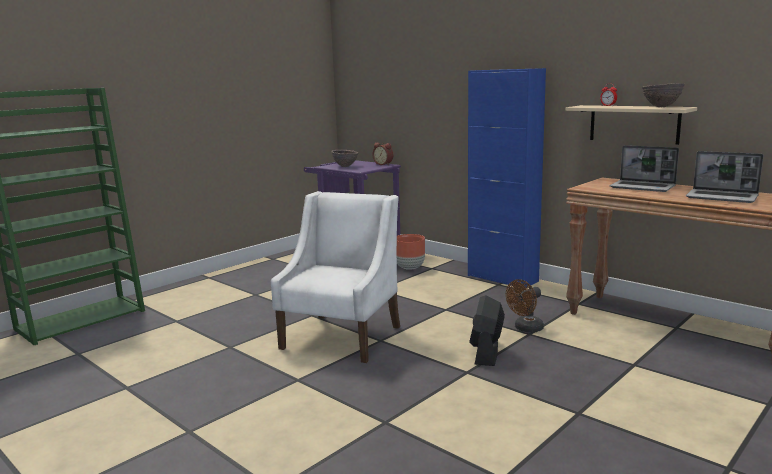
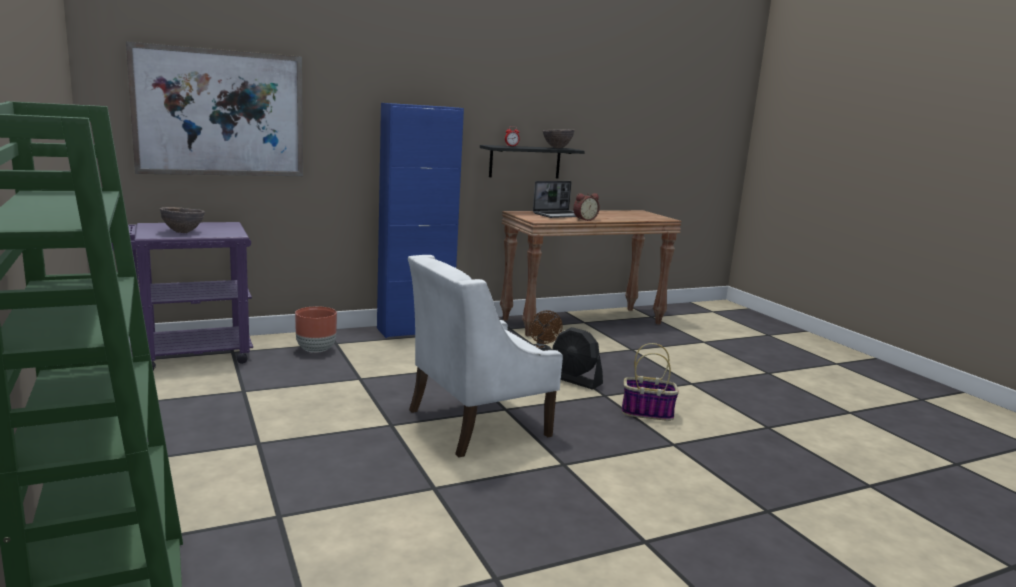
camera: 70 degrees left, 0 degrees up
white armchair [271,191,400,363] -> white armchair turned 75 degrees counterclockwise [408,255,563,458]
alarm clock [372,143,393,165] -> alarm clock moved to [573,193,600,221]
beige shelf [566,105,697,145] -> black shelf [480,145,585,178]
laptop [686,151,763,203] -> none
none -> picture [126,42,303,176]
none -> basket [622,343,679,421]

